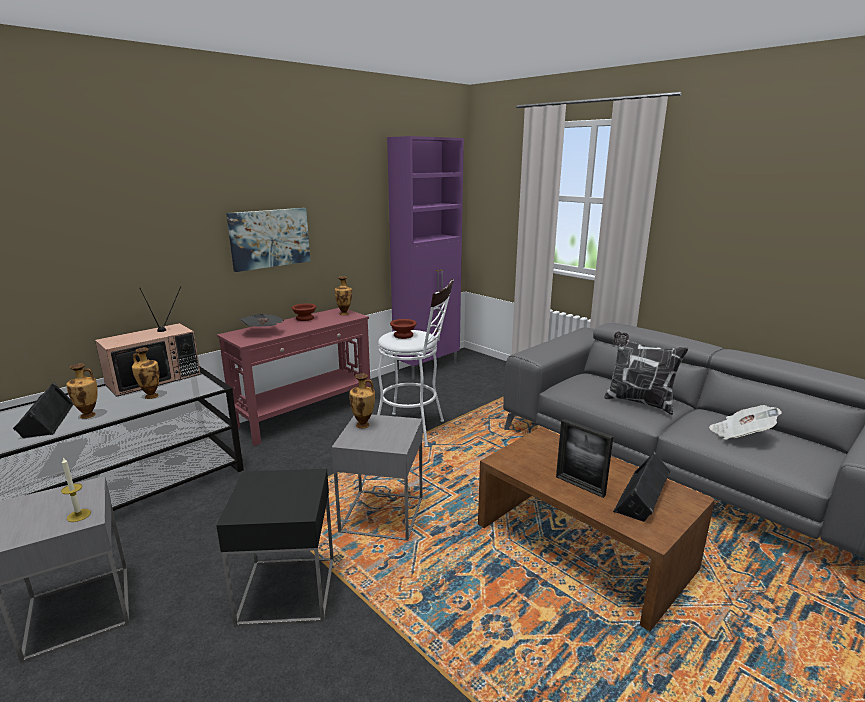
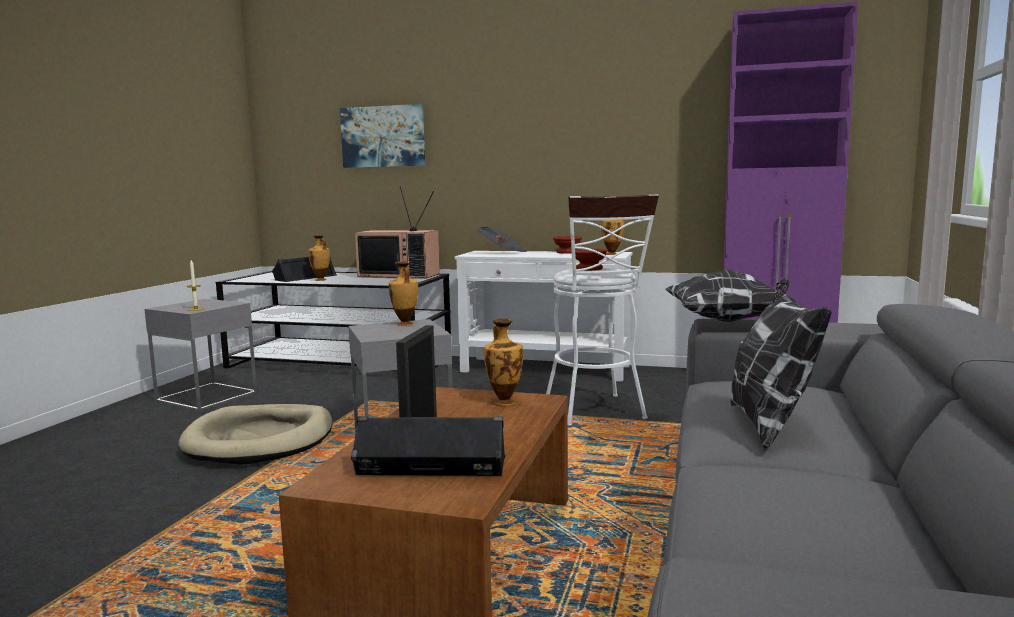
camera: 60 degrees right, 10 degrees down
vase [132,347,159,399] -> vase moved to [484,319,523,406]
black side table [216,469,334,627] -> beige dog bed [178,404,333,465]
red console table [217,308,371,446] -> white console table [455,251,632,382]
picture [226,208,310,272] -> picture moved to [340,104,425,168]
newspaper [709,405,782,440] -> none
none -> pillow [666,269,799,322]

